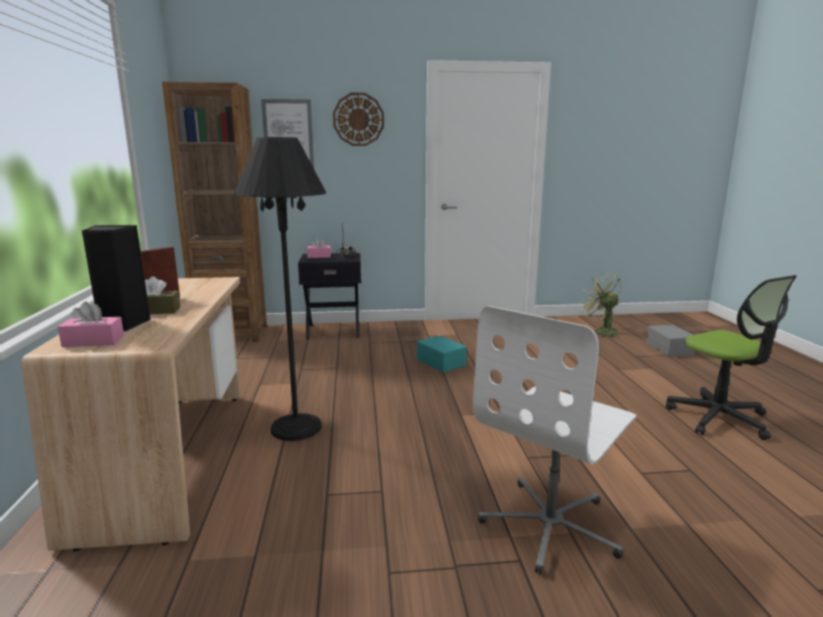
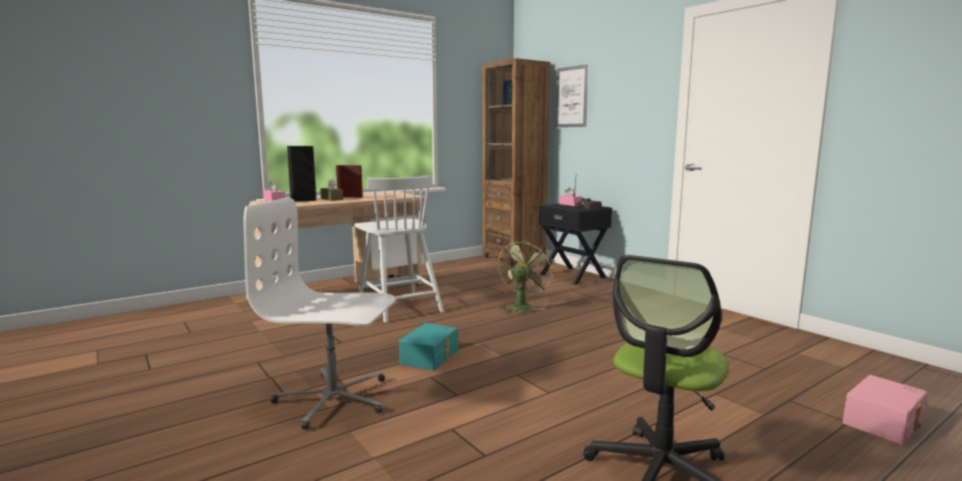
camera: 60 degrees right, 5 degrees down
black floor lamp [234,137,326,441] -> white chair [355,175,444,323]
wall clock [333,93,384,146] -> none
turquoise storage box [417,336,467,372] -> turquoise storage box moved to [399,323,458,371]
green fan [580,272,621,338] -> green fan moved to [498,239,553,314]
grey storage box [646,325,695,357] -> pink storage box [843,375,928,445]

